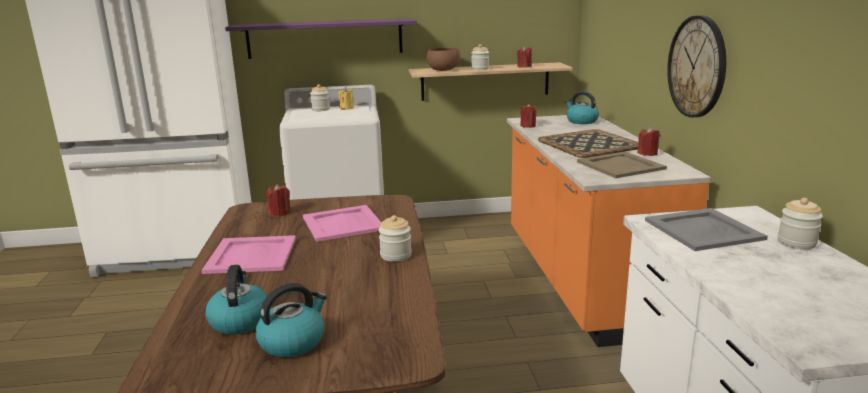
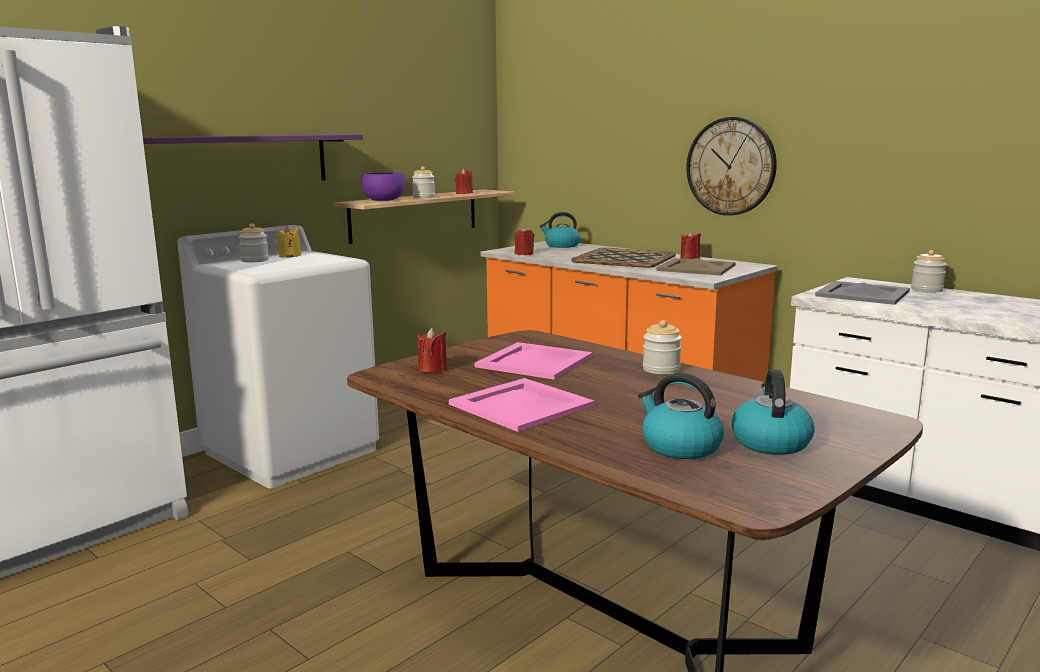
camera: 40 degrees left, 5 degrees down
brown bowl [426,48,460,71] -> purple bowl [361,172,406,201]

